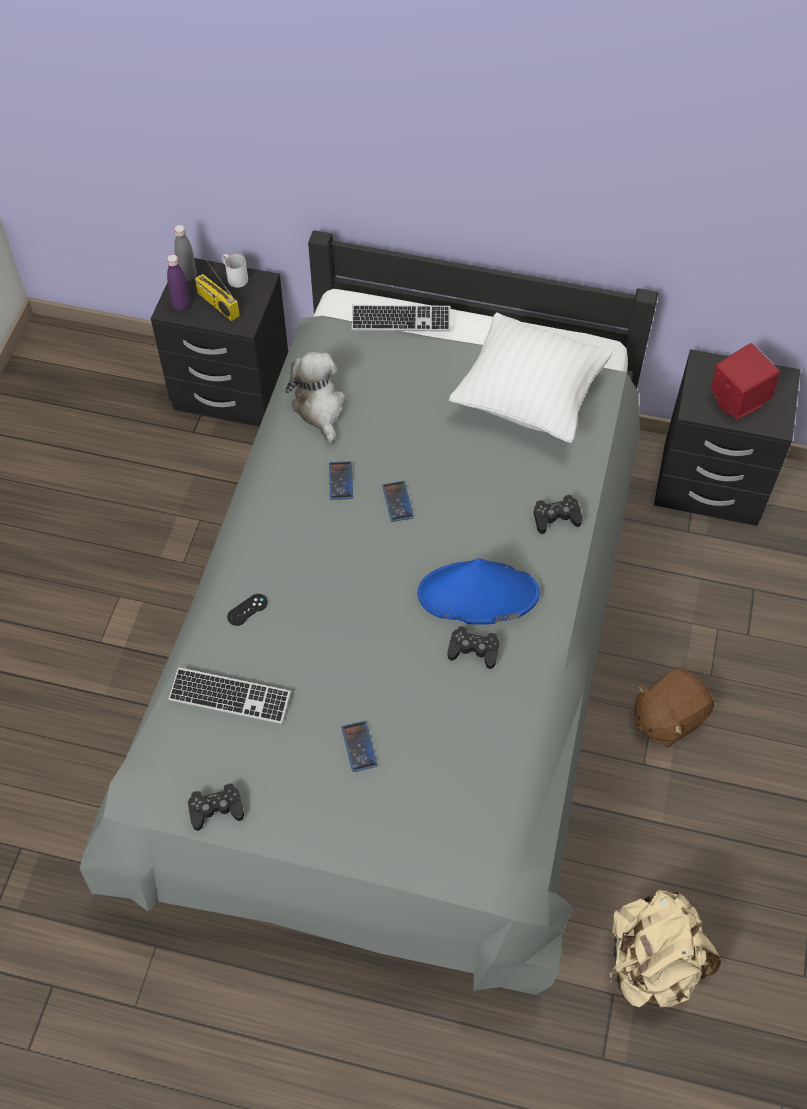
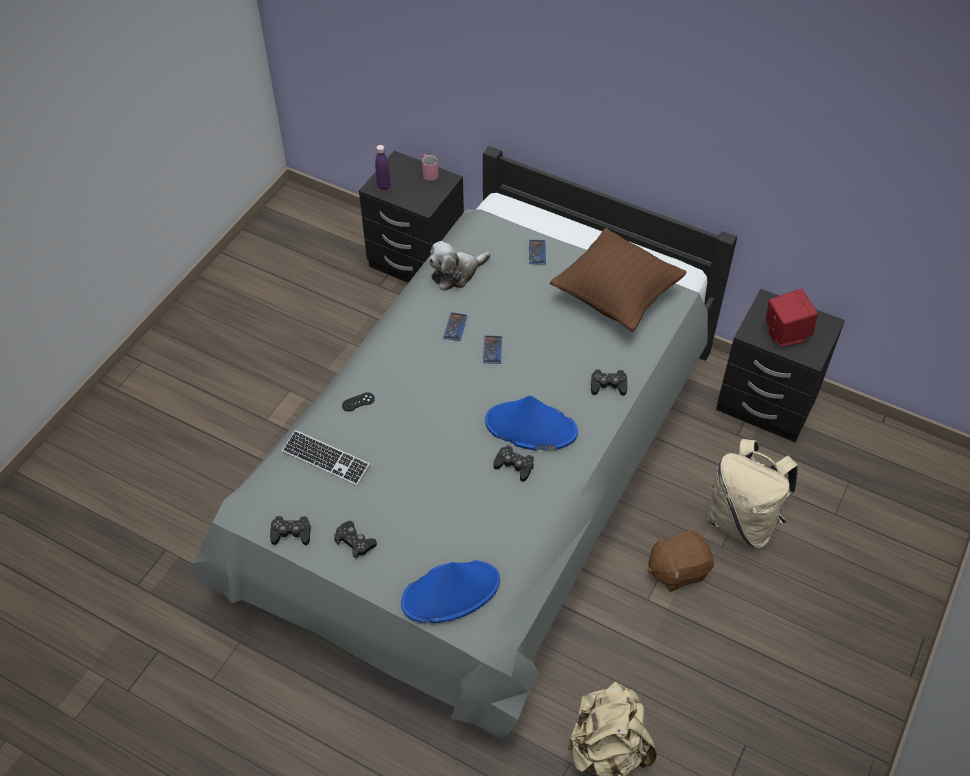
camera: 15 degrees right, 5 degrees down
grey bottle [174,225,197,282] -> none
radio [195,256,240,321] -> none
white mug [222,254,248,288] -> pink mug [422,154,439,181]
plush toy [285,352,346,443] -> plush toy turned 120 degrees counterclockwise [429,241,490,290]
phone [341,721,378,772] -> phone moved to [529,240,546,264]
keyboard [352,305,450,332] -> none
white pillow [449,312,613,443] -> brown pillow [550,228,687,332]
none -> black game controller [334,521,377,559]
none -> blue hat [401,560,500,623]
none -> beige backpack [707,439,798,548]

